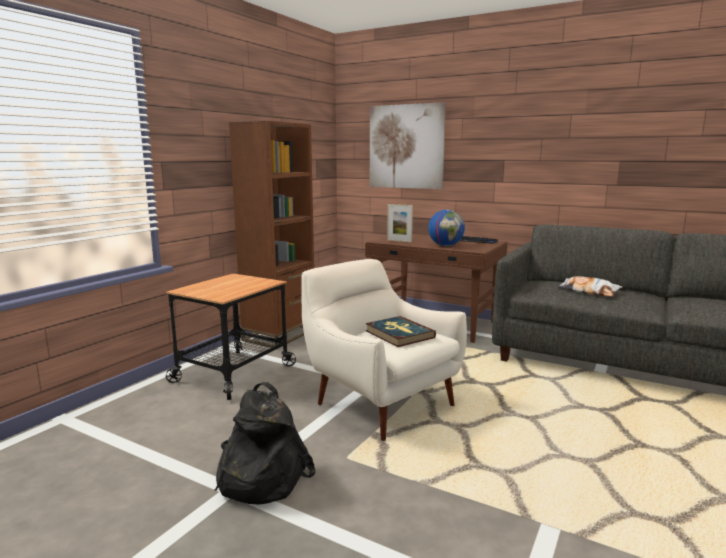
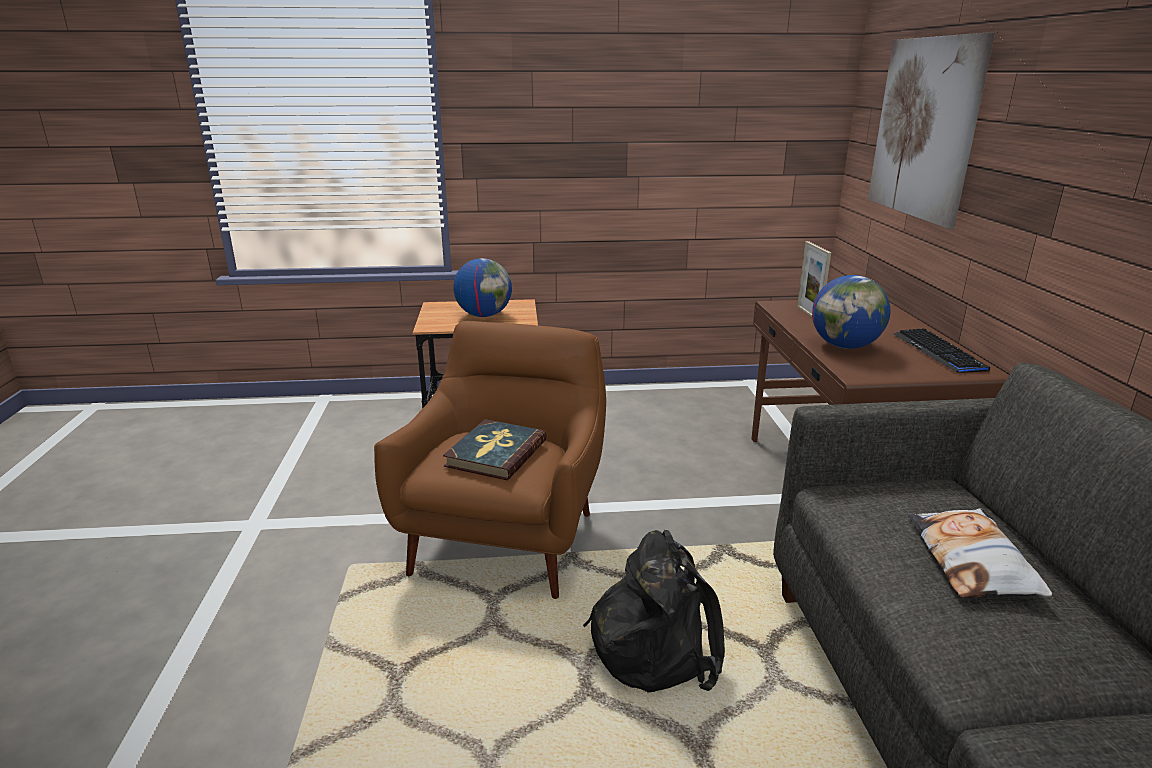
camera: 55 degrees right, 10 degrees up
black backpack [215,382,316,505] -> black backpack moved to [583,530,725,693]
brown bookcase [229,121,314,348] -> none
white armchair [301,259,467,441] -> brown armchair [374,321,606,599]
none -> globe [453,258,512,317]

